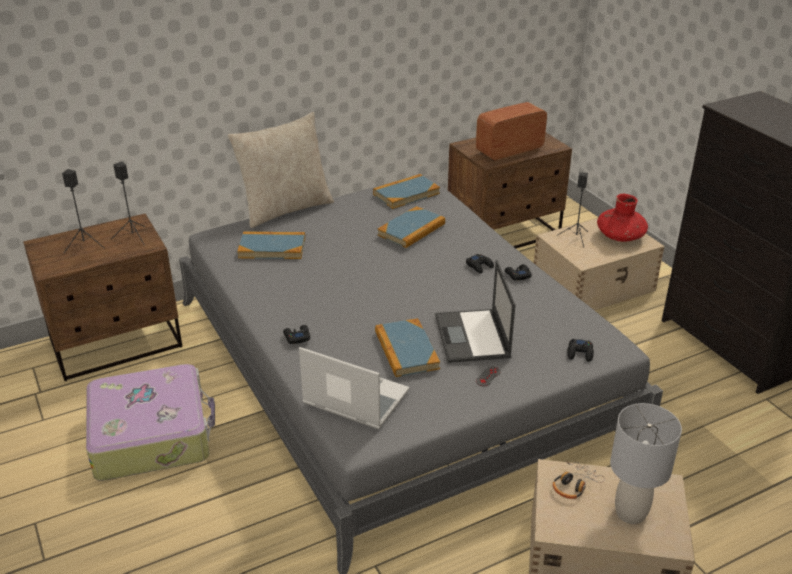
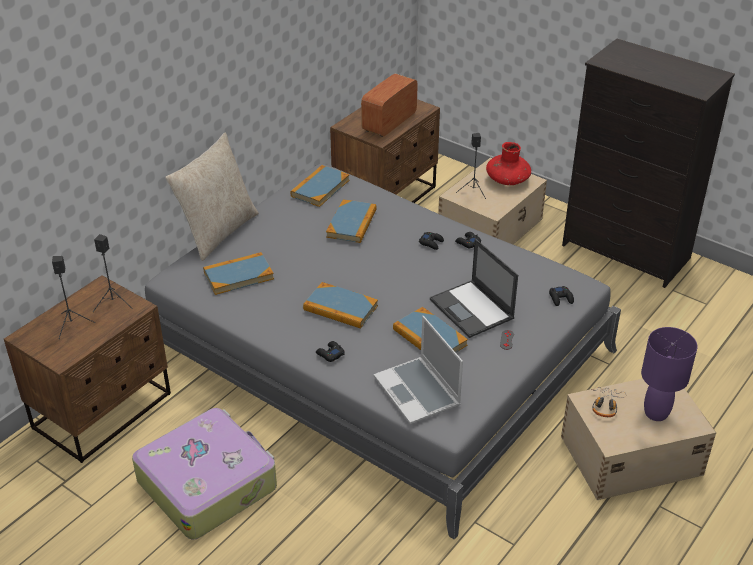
camera: 25 degrees left, 5 degrees up
laptop [299,347,410,429] -> laptop turned 120 degrees counterclockwise [374,316,463,424]
grey table lamp [610,403,682,524] -> purple table lamp [641,327,698,421]
none -> book [303,282,378,329]

